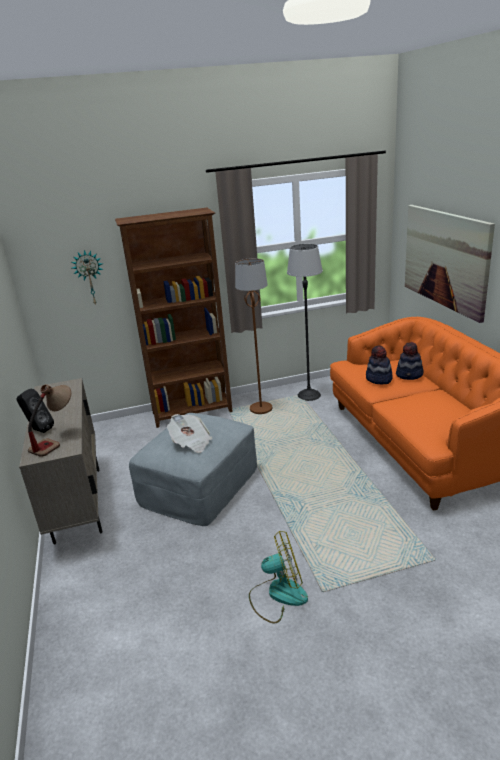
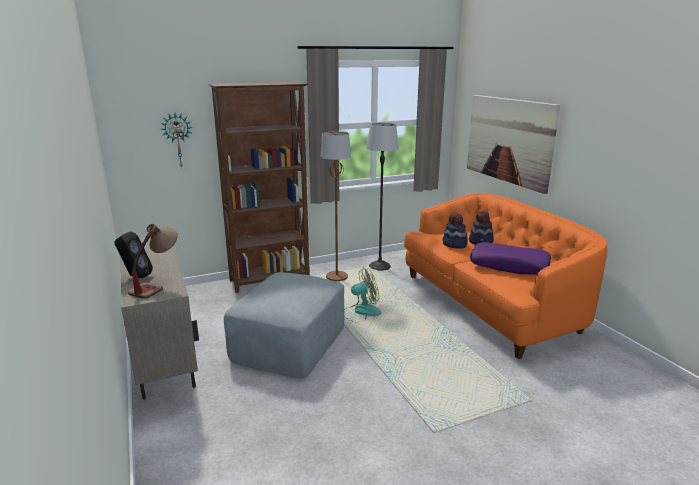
camera: 10 degrees left, 5 degrees down
newspaper [167,414,212,453] -> none
fan [249,531,308,623] -> fan moved to [344,267,382,323]
none -> purple pillow [470,242,551,275]

